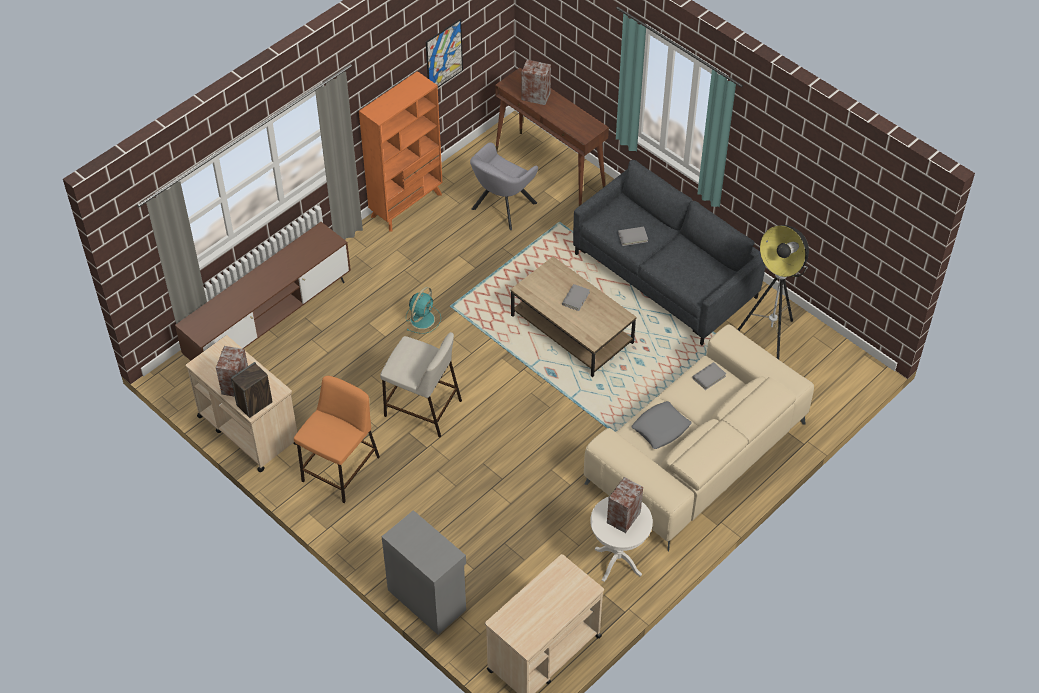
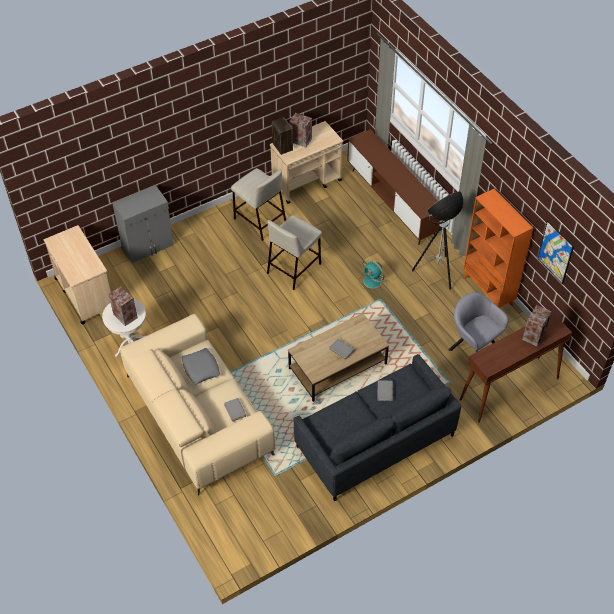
camera: 105 degrees right, 0 degrees up
orange stool [294,376,380,503] -> beige stool [231,168,286,241]
floor lamp [737,225,809,360] -> floor lamp moved to [412,191,463,290]

